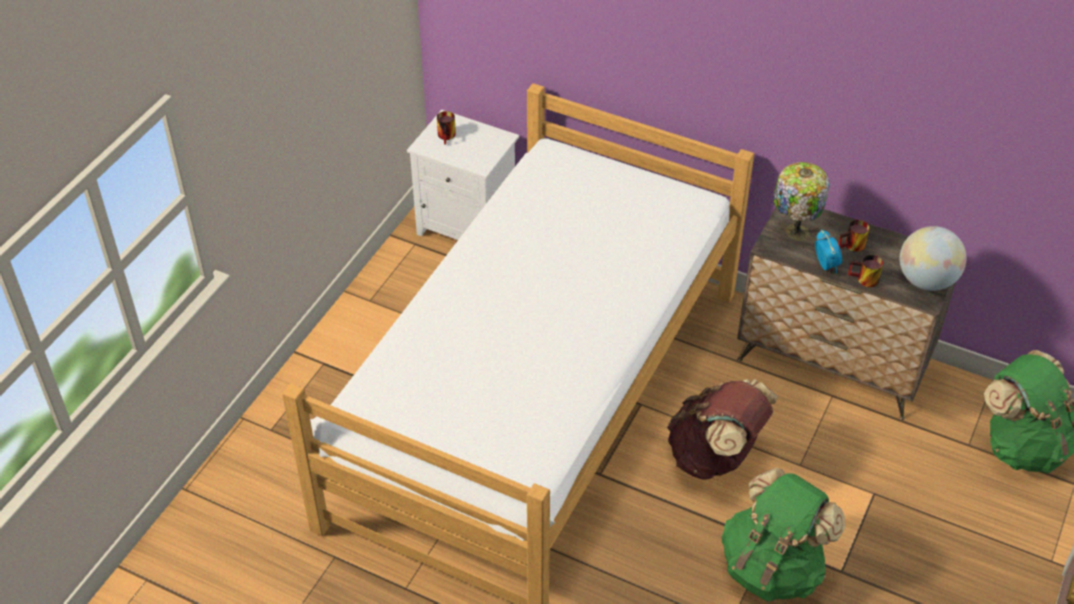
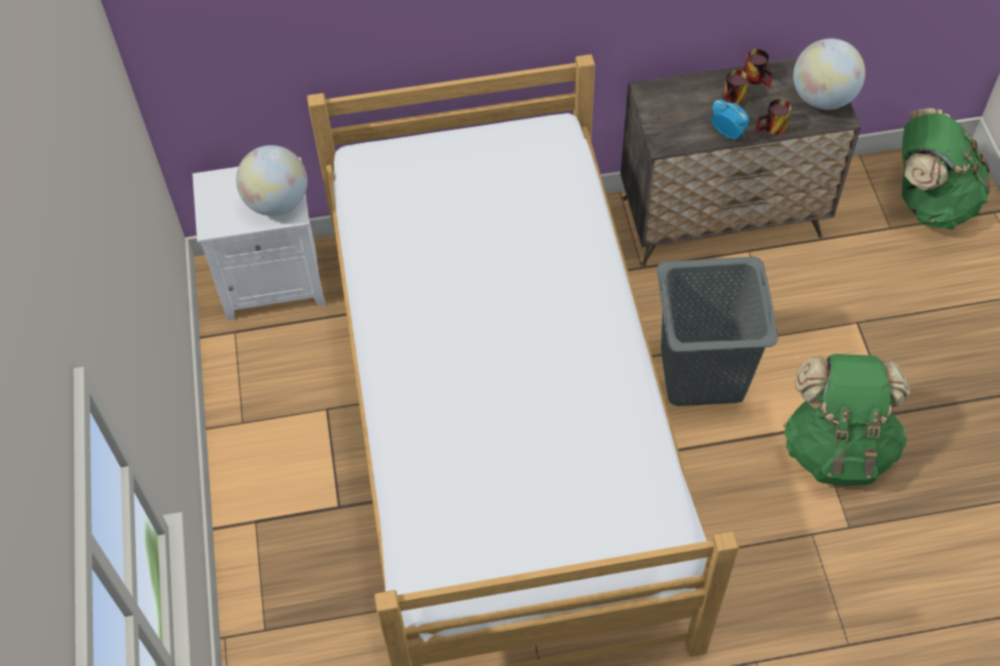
camera: 35 degrees left, 10 degrees up
mug [437,111,456,145] -> mug moved to [744,49,773,88]
brown backpack [667,379,779,480] -> grey laundry basket [657,257,778,406]
table lamp [773,162,830,241] -> none
none -> globe [236,145,307,216]

